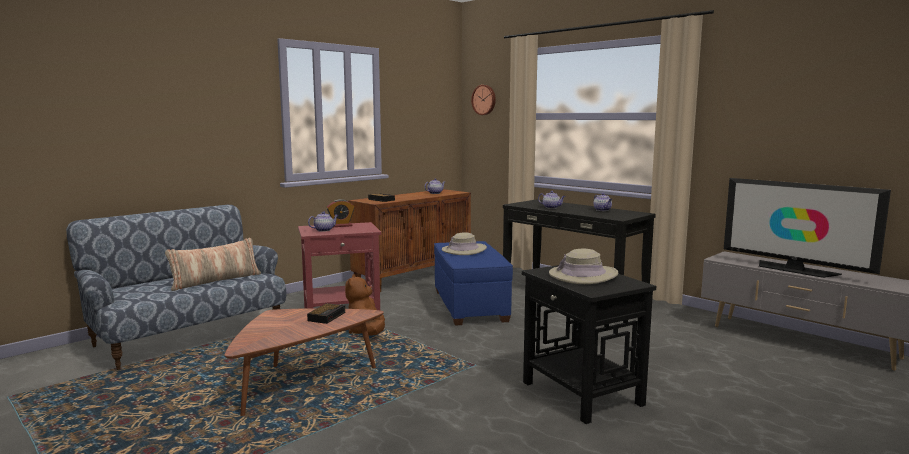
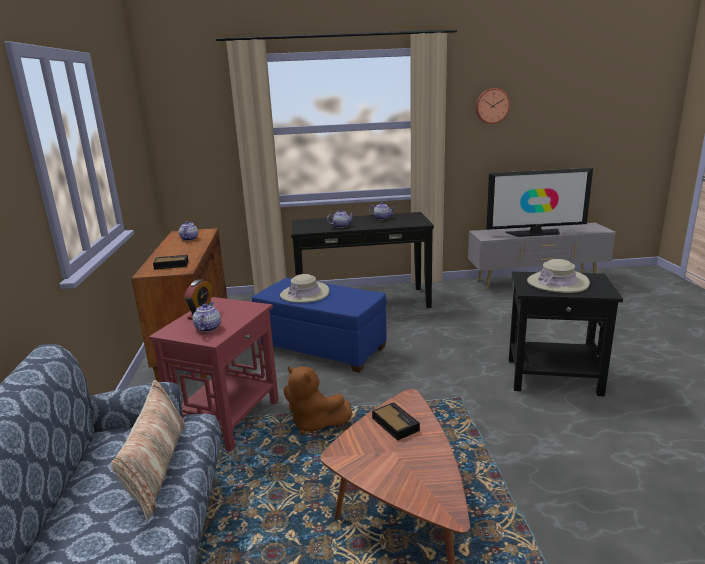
camera: 50 degrees left, 10 degrees up
wall clock [471,85,496,115] -> wall clock moved to [476,88,510,124]

